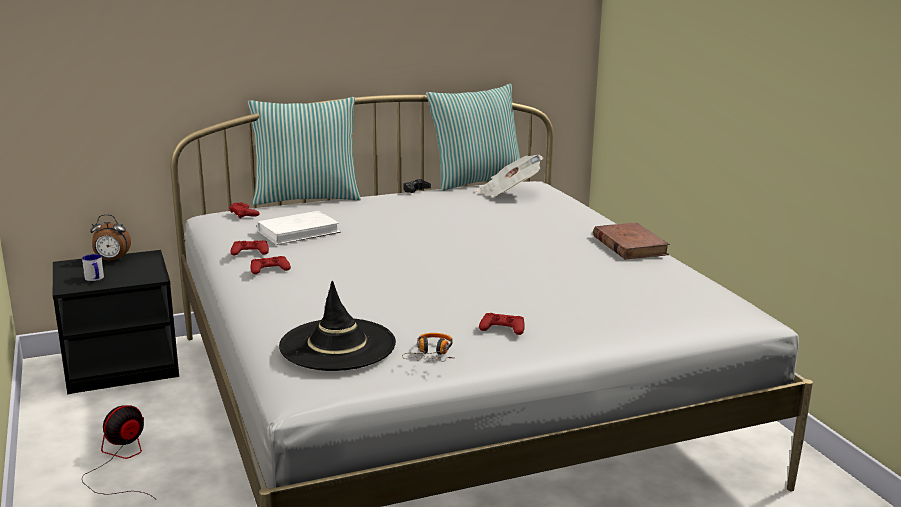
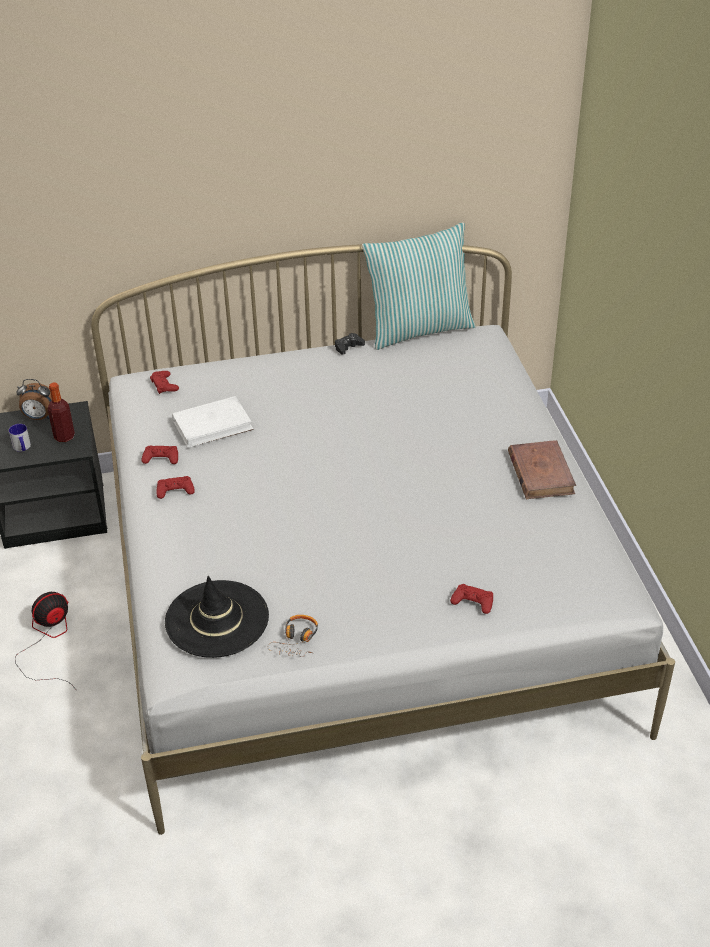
camera: 10 degrees right, 20 degrees up
pillow [248,97,361,205] -> none
newspaper [476,155,543,197] -> none
red game controller [479,313,525,335] -> red game controller moved to [450,584,493,614]
none -> bottle [48,382,75,442]

